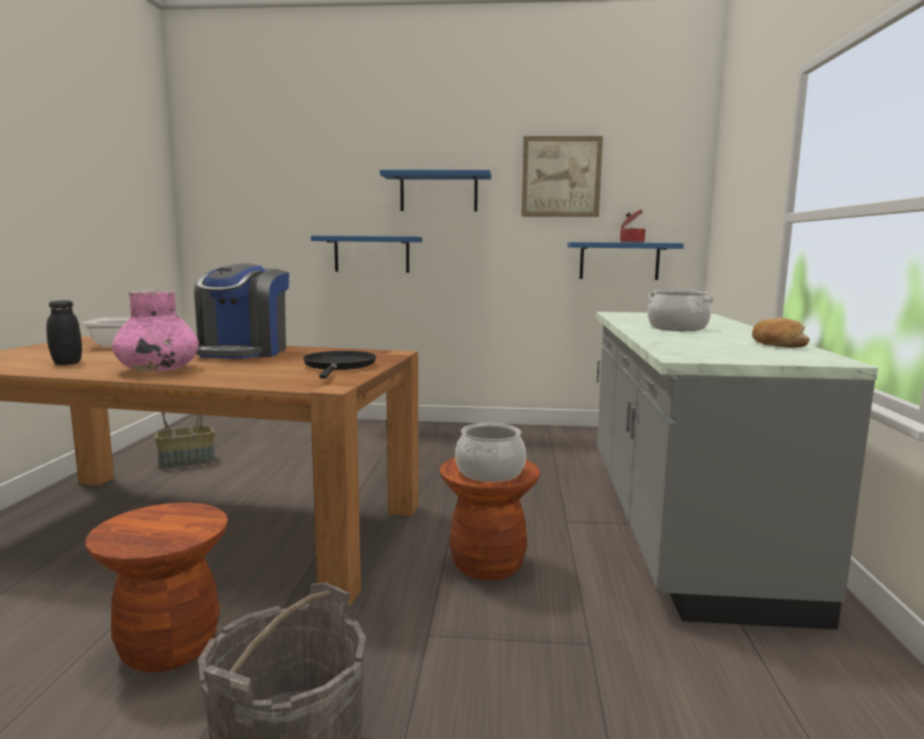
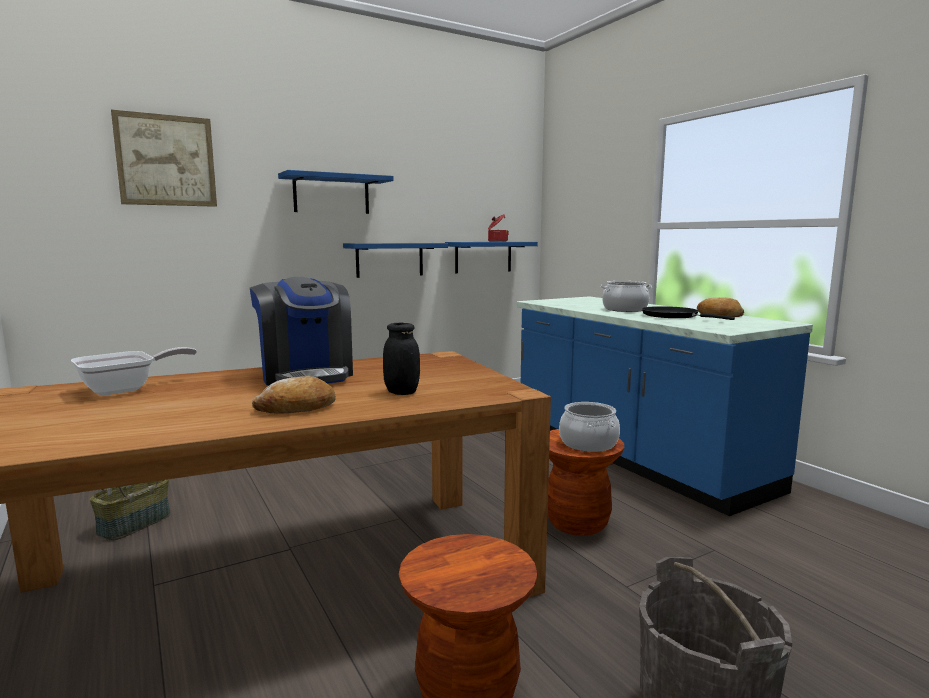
camera: 35 degrees left, 0 degrees up
black jar [46,300,82,365] -> black jar moved to [383,323,420,395]
pink vase [112,290,199,372] -> bread [252,376,336,413]
black frying pan [303,351,376,379] -> black frying pan moved to [642,306,735,320]
blue shelf [311,236,422,273] -> blue shelf moved to [343,243,448,278]
picture [521,136,603,217] -> picture moved to [111,110,217,207]
grey counter [596,312,878,630] -> blue counter [517,296,813,516]

